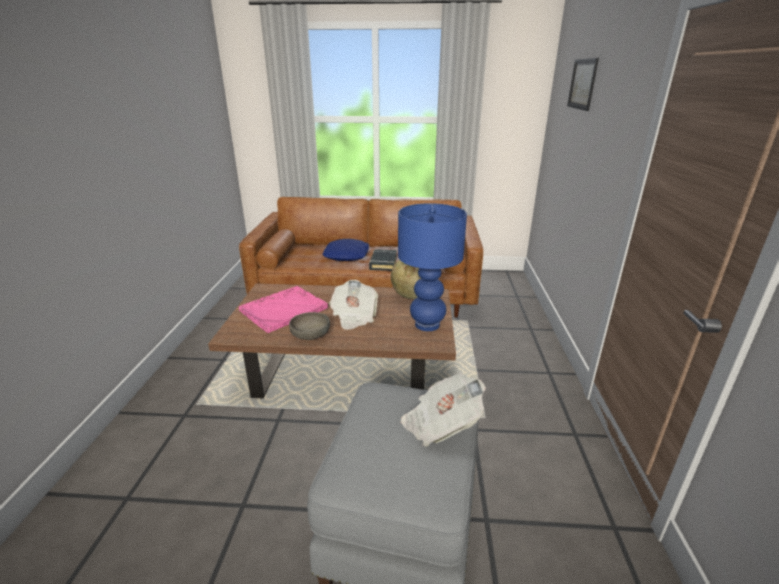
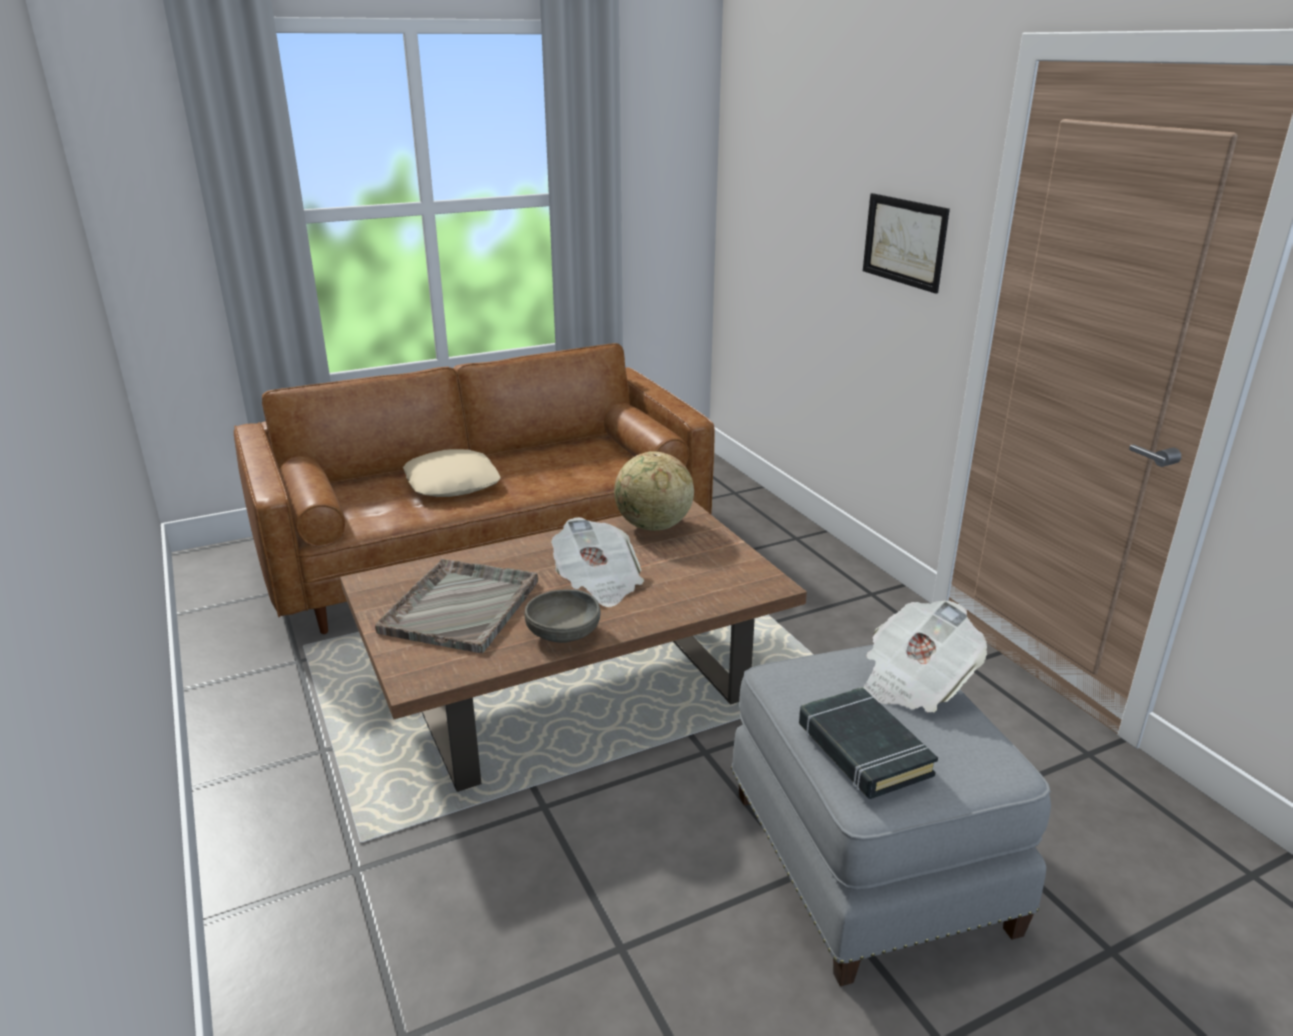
camera: 30 degrees left, 0 degrees up
pink tray [239,286,328,333] -> grey tray [375,559,538,653]
blue pillow [322,239,369,261] -> beige pillow [403,449,501,497]
black book [369,249,397,271] -> black book moved to [799,687,938,799]
blue table lamp [398,203,467,331] -> none
picture [567,58,599,111] -> picture moved to [863,193,950,294]

